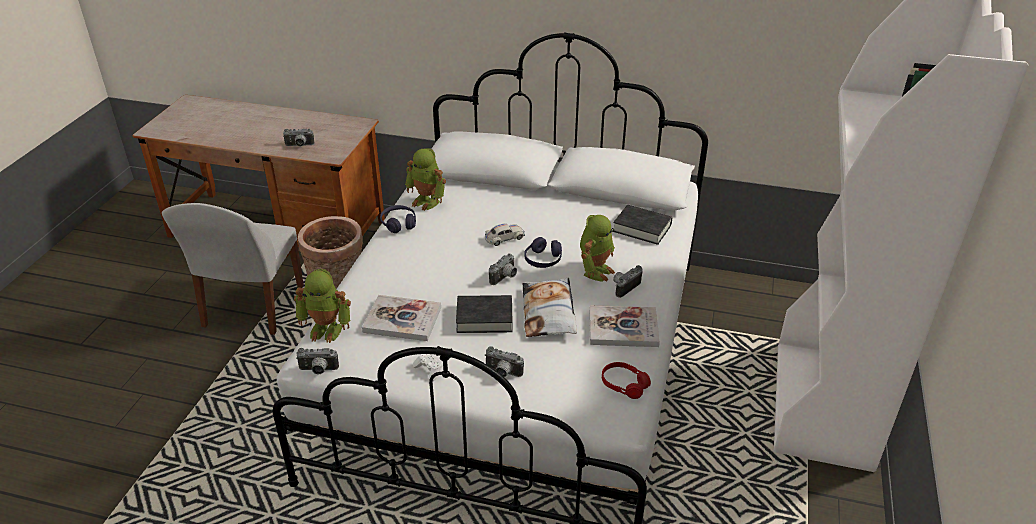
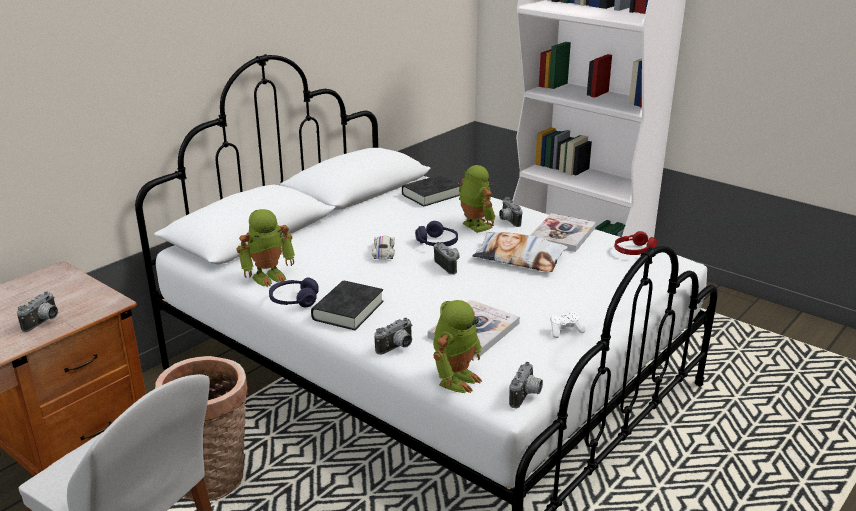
camera: 65 degrees left, 10 degrees down
black book [456,295,513,333] -> black book moved to [311,281,384,330]
camera [485,346,524,377] -> camera moved to [375,318,412,355]

